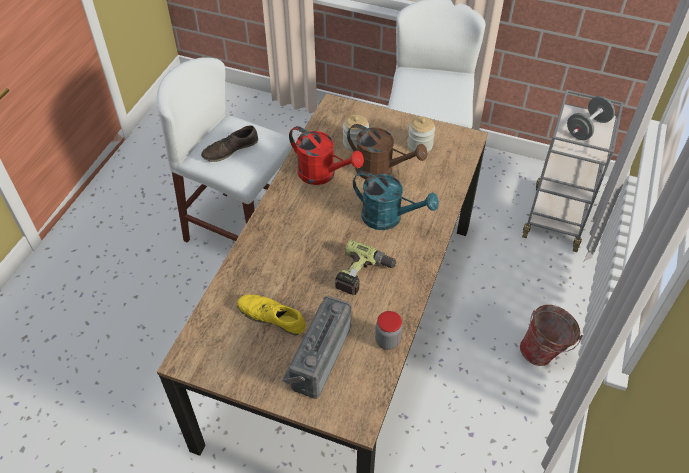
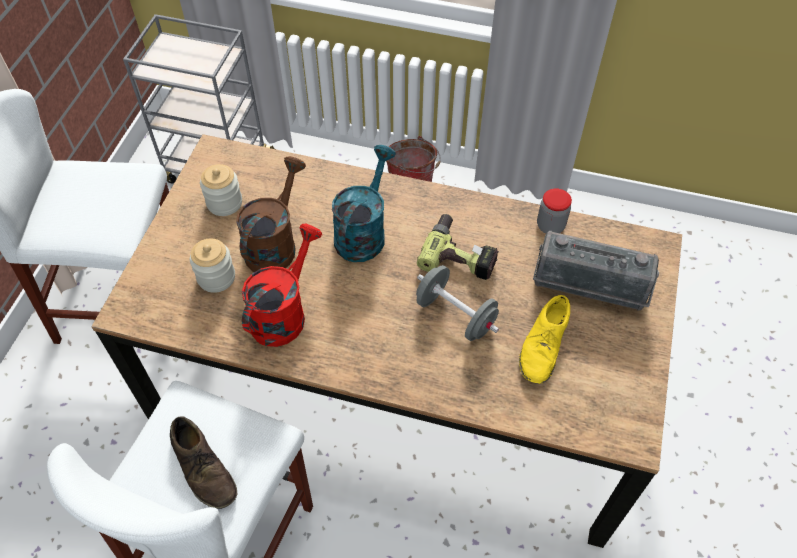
camera: 95 degrees left, 5 degrees up
grey dumbbell [567,96,615,140] -> grey dumbbell moved to [416,265,499,341]

